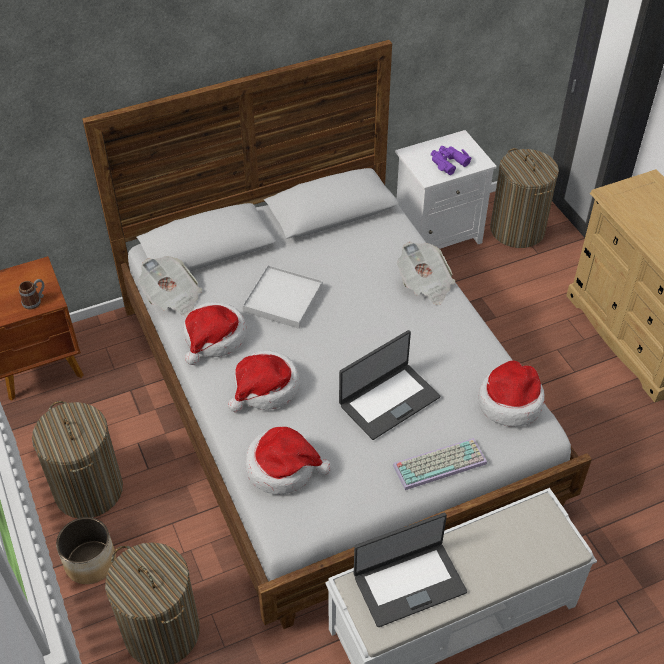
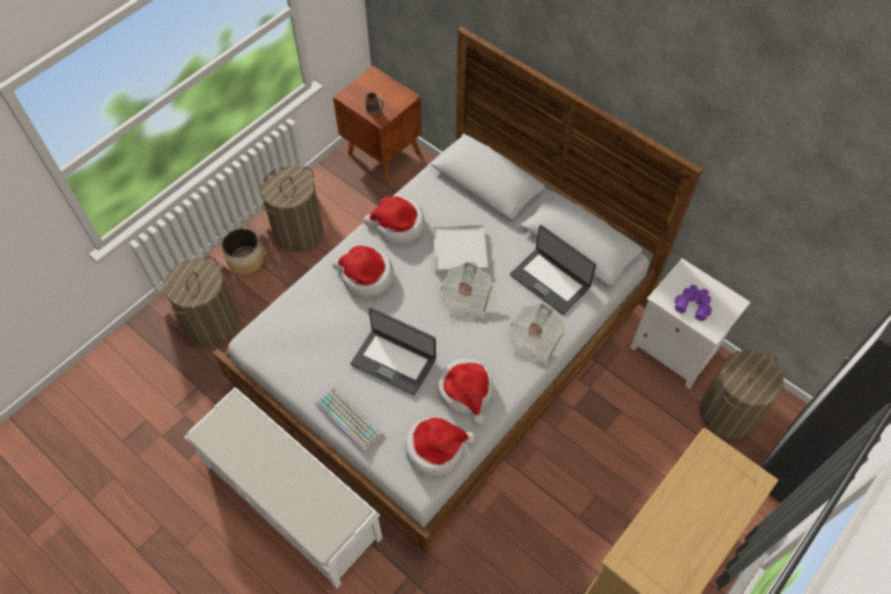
camera: 65 degrees right, 10 degrees up
newspaper [138,256,202,316] -> newspaper moved to [441,262,493,322]
hat [245,427,331,495] -> hat moved to [437,359,493,425]
laptop [354,513,467,627] -> laptop moved to [510,225,597,315]

